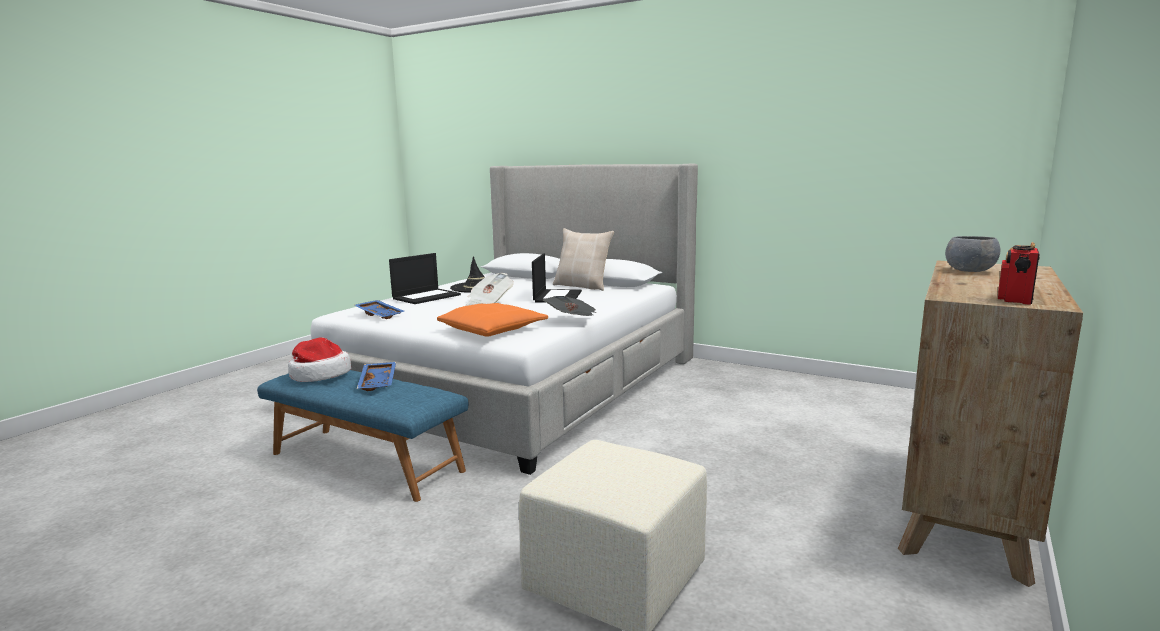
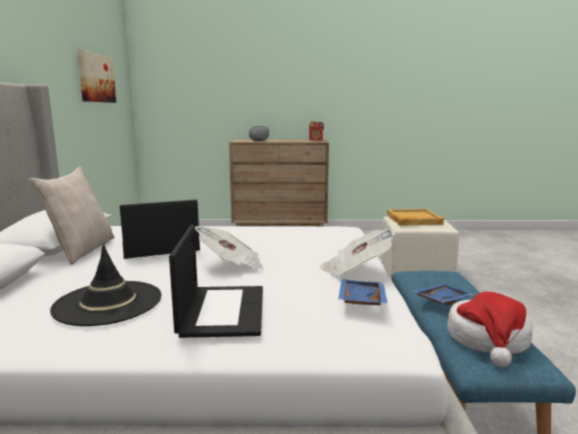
camera: 120 degrees left, 0 degrees up
laptop [389,253,461,304] -> laptop turned 75 degrees clockwise [169,225,263,338]
orange pillow [437,303,548,337] -> none
newspaper [543,296,596,316] -> newspaper moved to [320,229,396,276]
none -> picture [77,49,116,103]
none -> beige tray [387,209,444,226]

